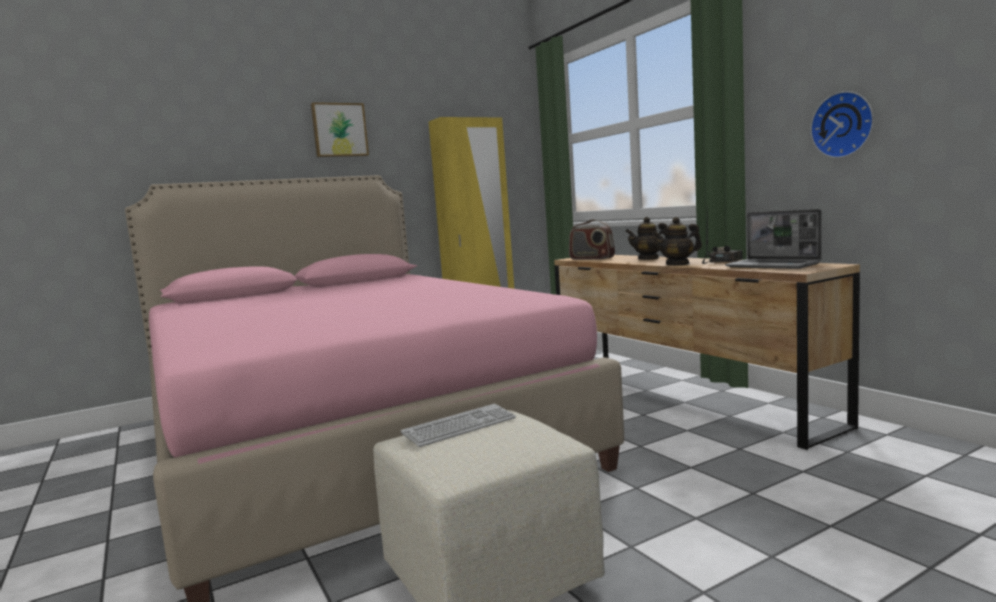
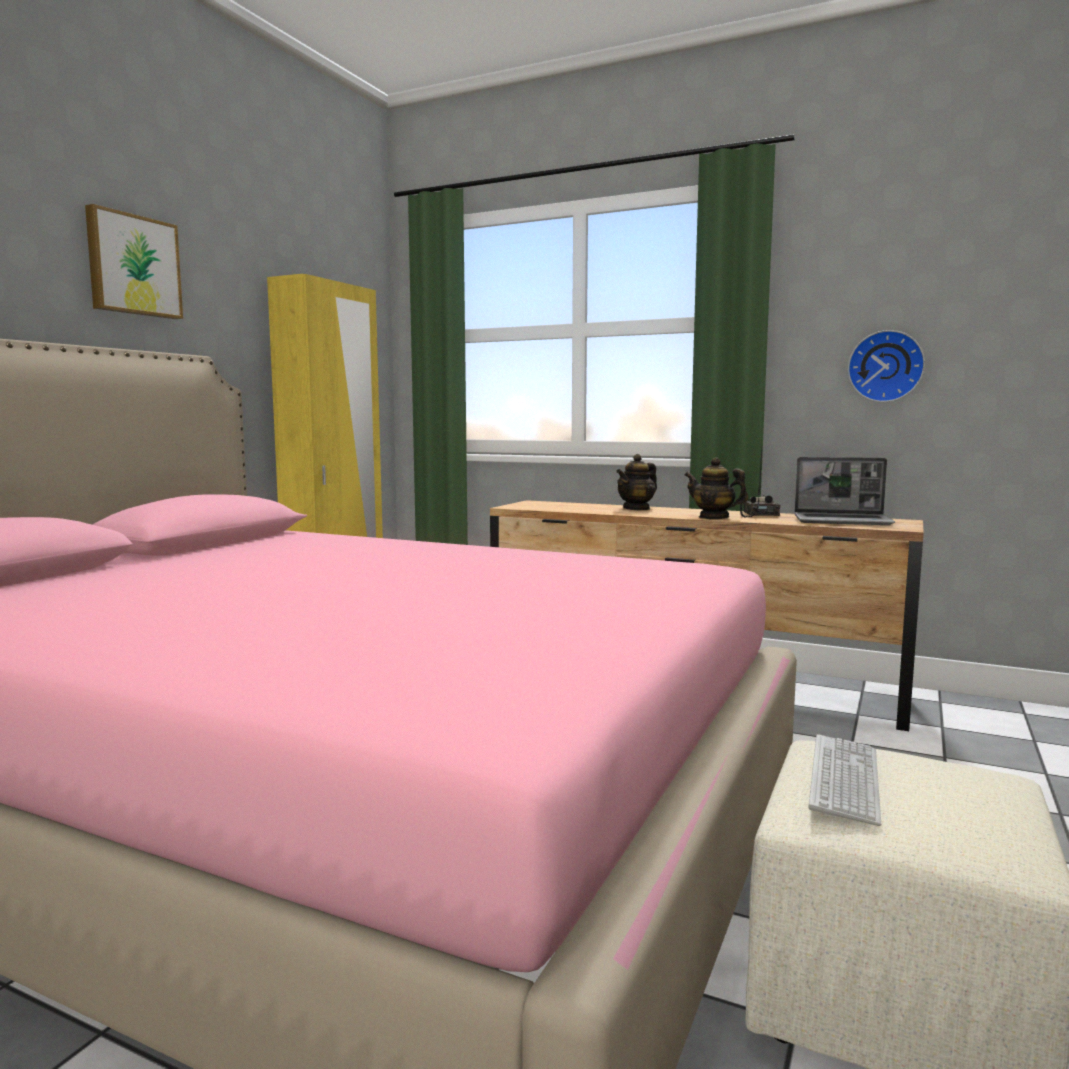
camera: 35 degrees left, 0 degrees up
radio [569,219,615,260] -> none
teapot [652,217,702,266] -> teapot turned 75 degrees clockwise [685,457,748,519]

